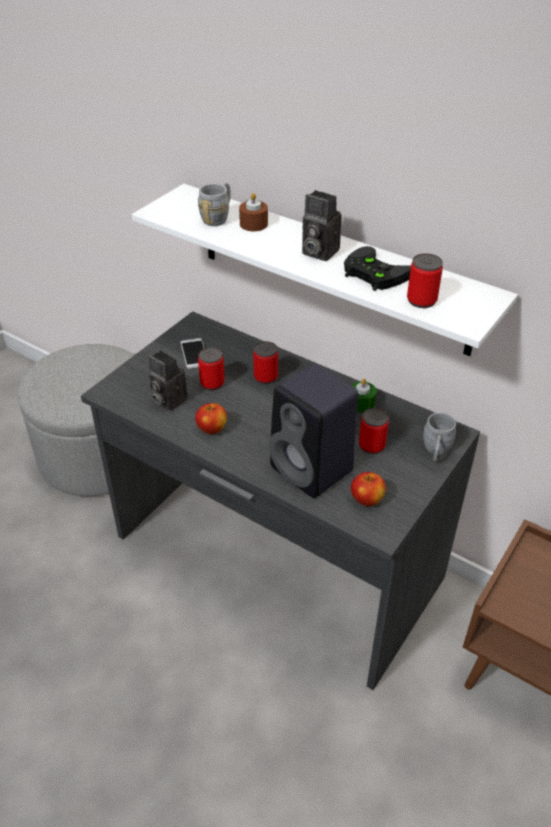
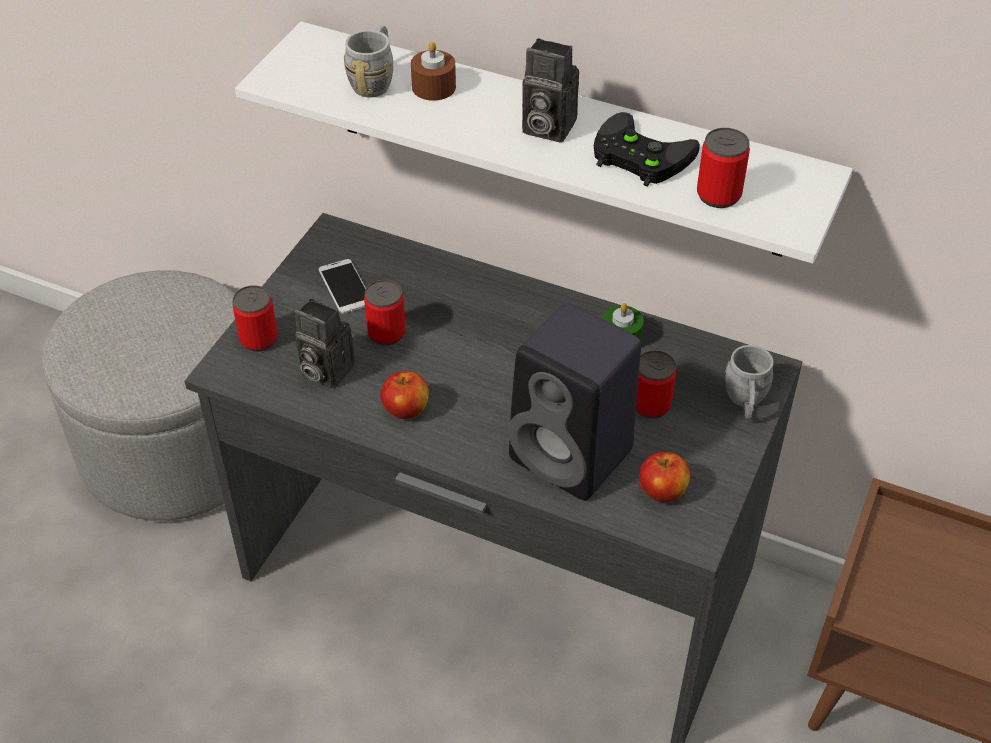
camera: 10 degrees left, 5 degrees up
can [253,341,278,384] -> can moved to [233,285,278,352]

